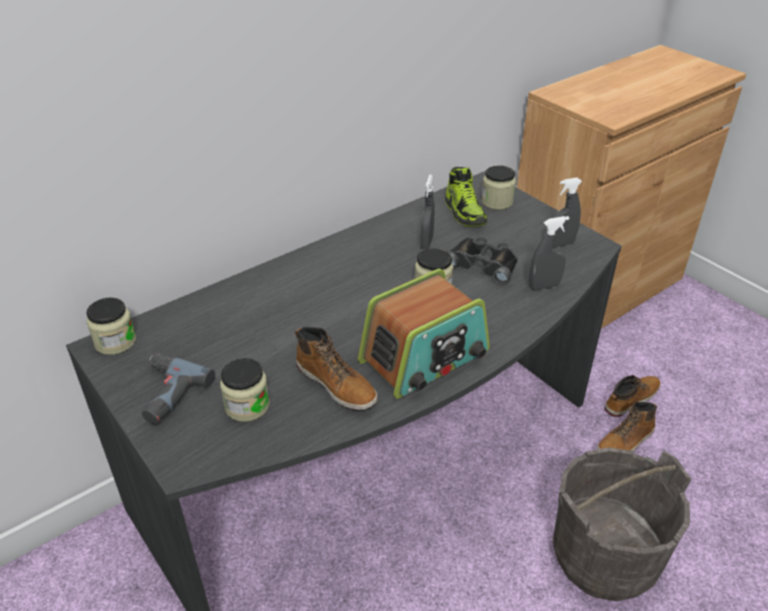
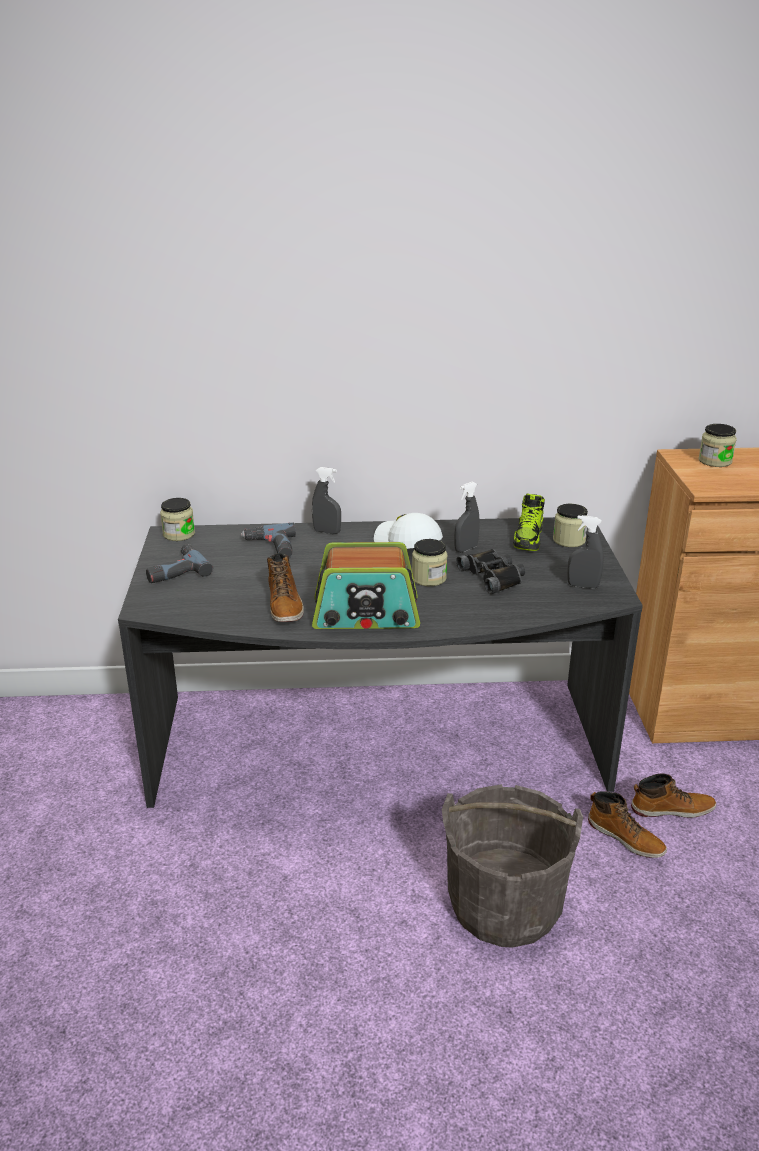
camera: 35 degrees right, 10 degrees down
jar [220,358,270,422] -> jar moved to [698,424,737,467]
grey spray bottle [529,216,569,291] -> grey spray bottle moved to [312,467,341,534]
boot [597,402,657,451] -> boot turned 135 degrees counterclockwise [588,791,667,858]
none -> power drill [241,522,296,558]
none -> white cap [374,513,443,549]

